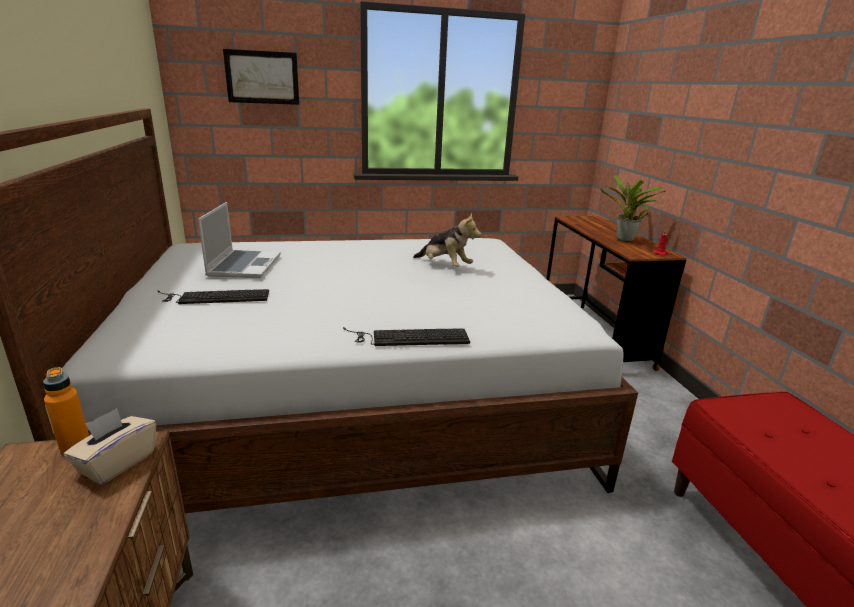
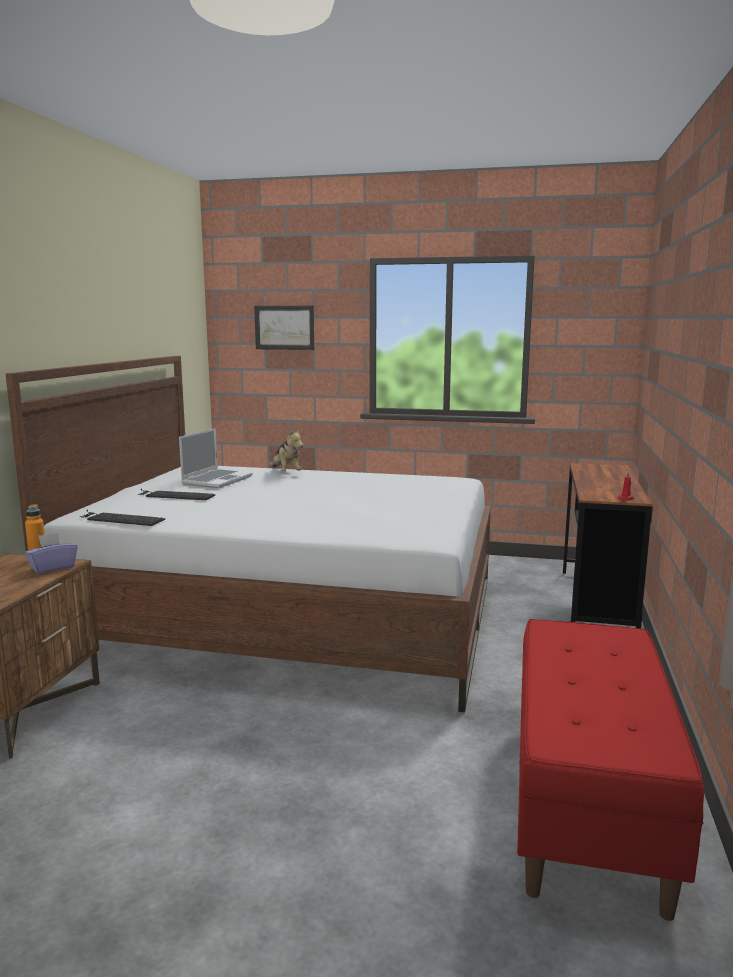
camera: 25 degrees right, 10 degrees down
beige tissue box [64,408,156,485] -> purple tissue box [25,532,78,574]
keyboard [343,327,470,346] -> keyboard moved to [80,510,165,526]
plush toy [413,213,481,267] -> plush toy moved to [269,428,303,471]
potted plant [601,175,665,242] -> none

